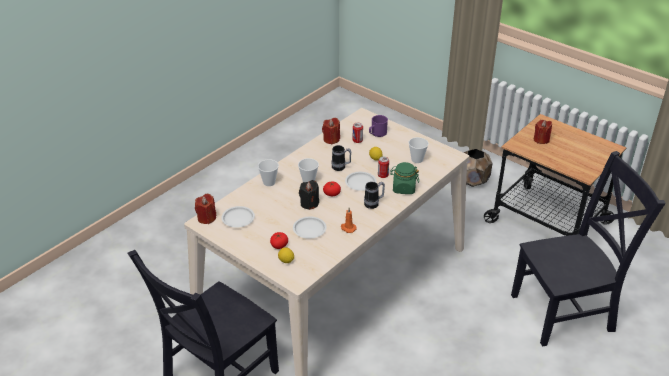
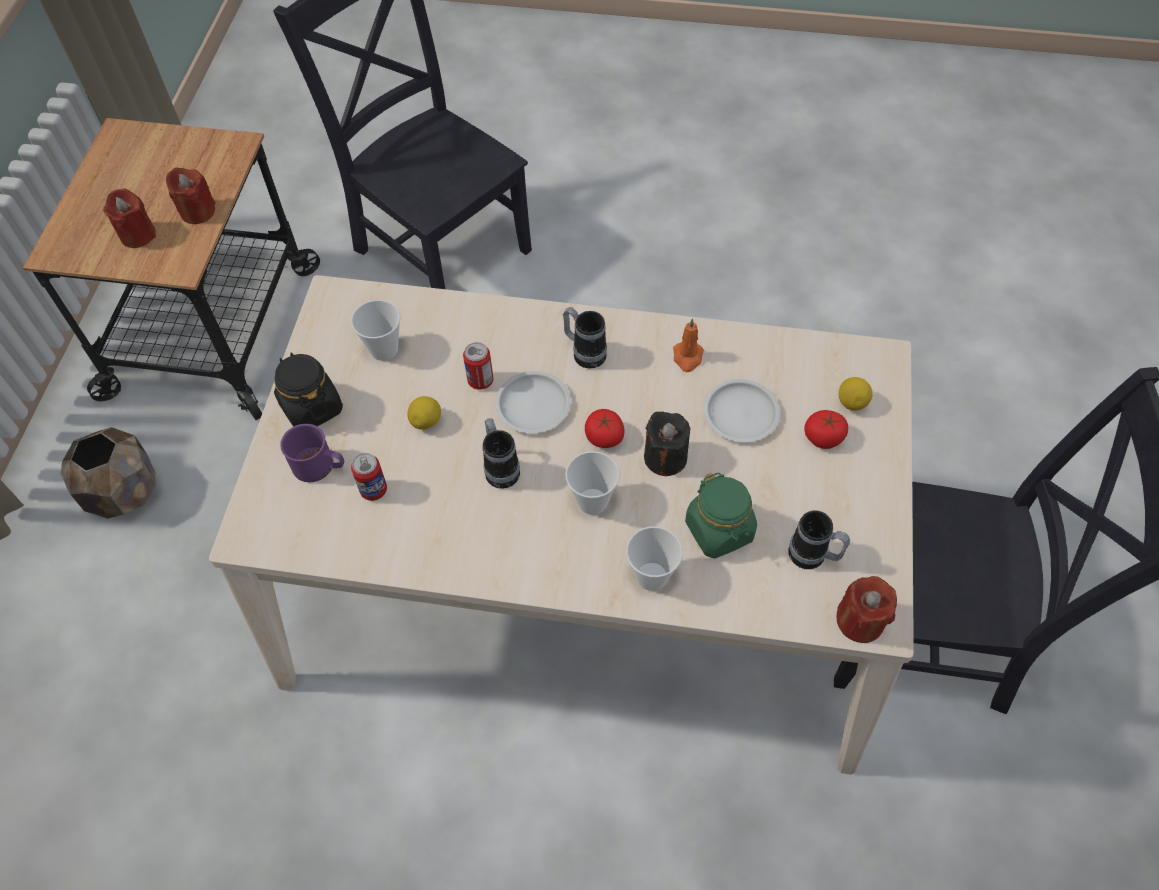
camera: 120 degrees left, 20 degrees up
white plate [221,206,255,227] -> mug [788,511,850,569]
red candle [322,118,340,144] -> red candle moved to [166,168,216,224]
green jar [390,162,419,194] -> green jar moved to [685,472,757,559]
none -> black jar [274,352,343,427]

